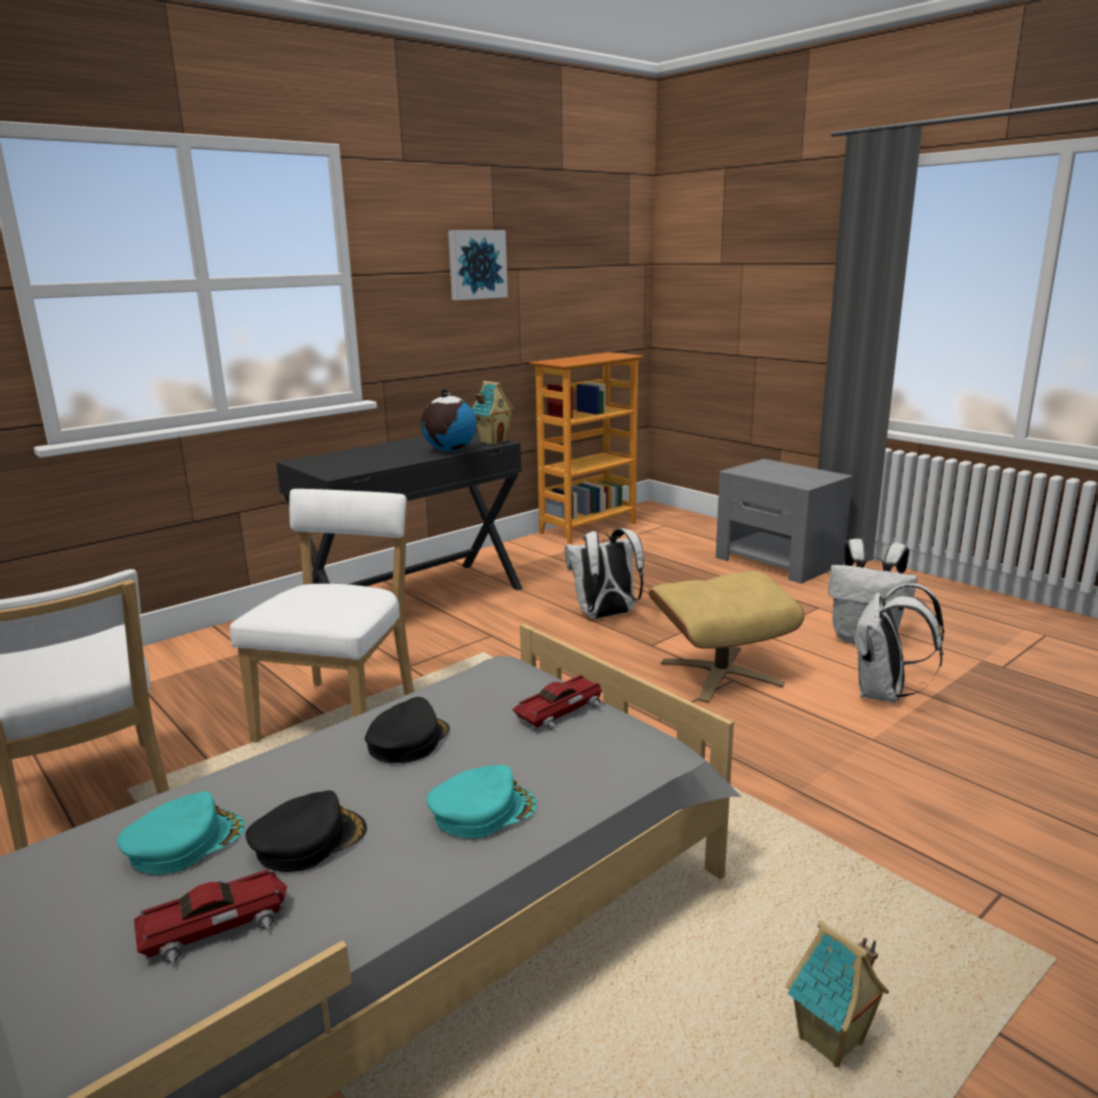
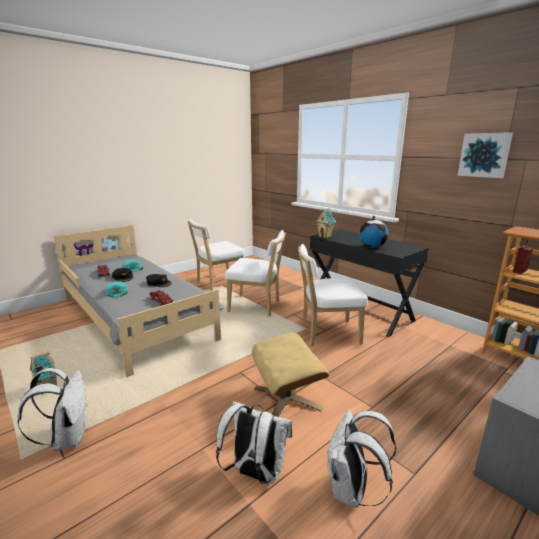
camera: 90 degrees right, 0 degrees up
toy house [472,381,514,445] -> toy house moved to [316,208,336,238]
white backpack [565,528,644,619] -> white backpack moved to [18,368,88,451]
none -> white chair [298,244,368,346]

